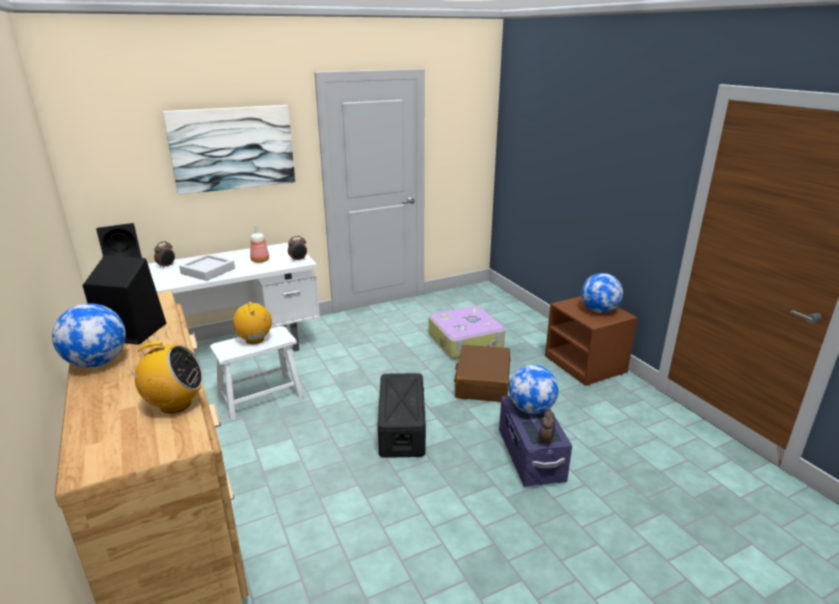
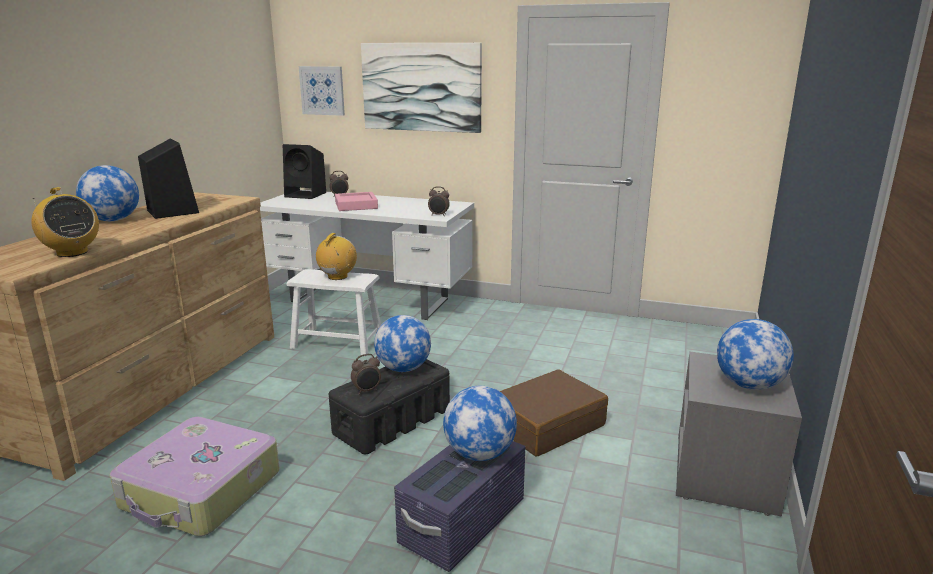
camera: 45 degrees right, 5 degrees down
grey tray [179,254,235,281] -> pink tray [335,192,378,211]
bottle [250,224,269,263] -> none
suitcase [428,306,505,359] -> suitcase moved to [109,417,280,536]
alarm clock [540,410,555,446] -> alarm clock moved to [351,354,381,394]
brown nightstand [545,296,638,386] -> grey nightstand [676,352,802,517]
none -> picture [299,66,345,116]
none -> globe [374,315,431,372]

